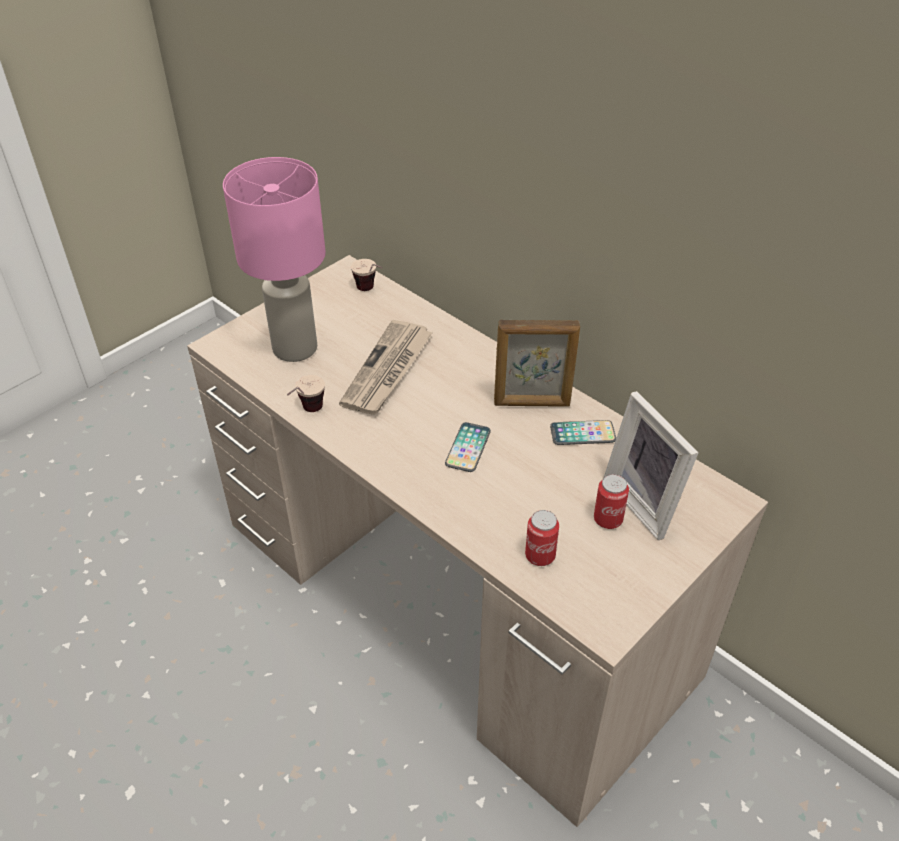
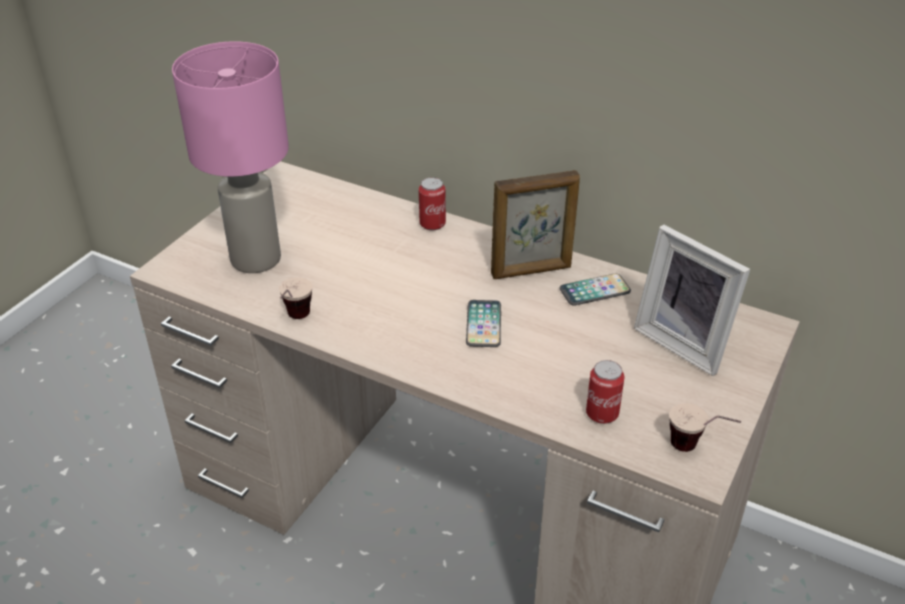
camera: 15 degrees left, 5 degrees down
newspaper [339,320,432,415] -> none
cup [351,259,382,291] -> cup moved to [669,403,741,452]
can [594,474,629,529] -> can moved to [419,177,446,231]

